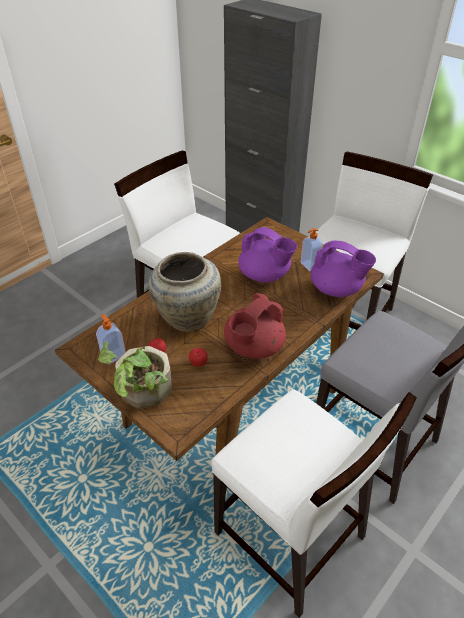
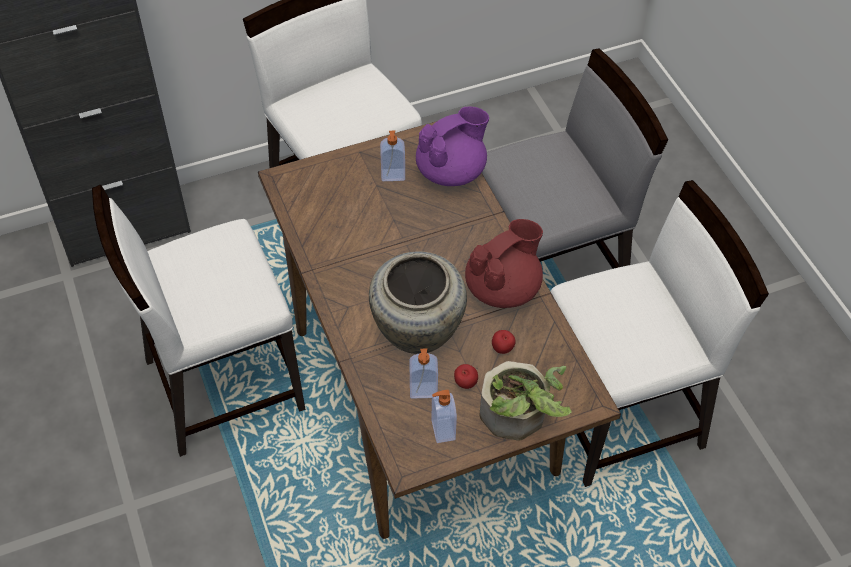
camera: 65 degrees left, 10 degrees up
red teapot [224,293,286,358] -> red teapot turned 105 degrees counterclockwise [465,219,543,308]
purple teapot [238,227,297,283] -> none
none -> soap dispenser [410,349,438,398]

